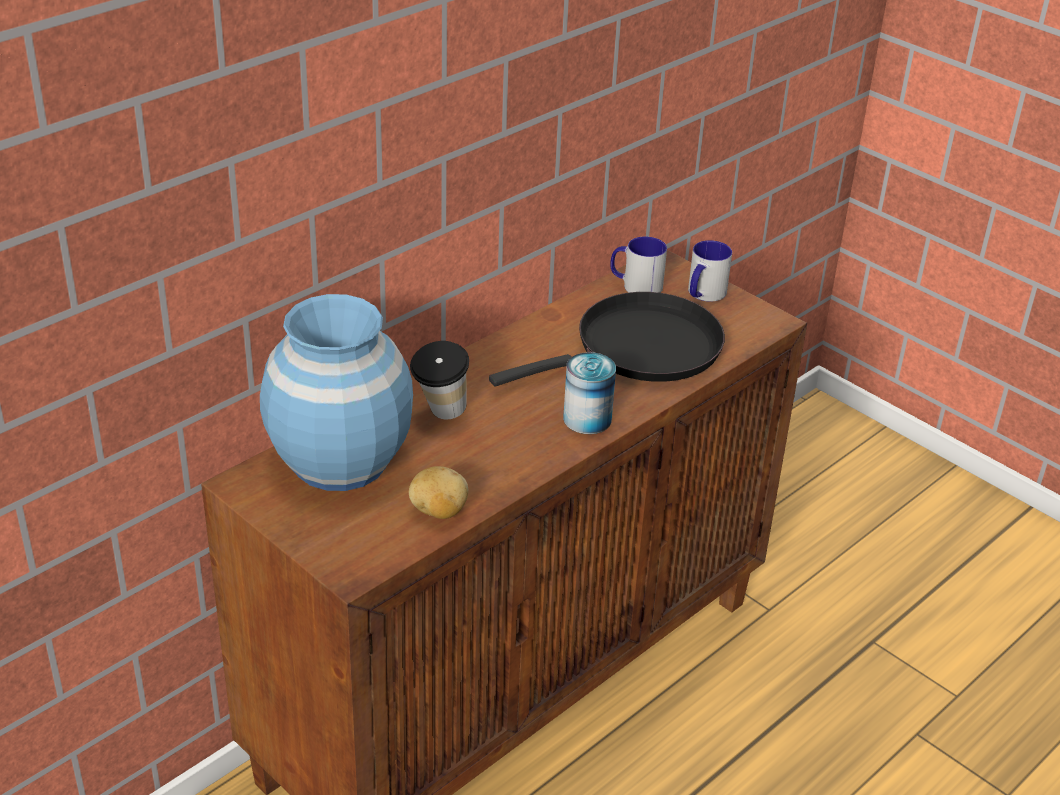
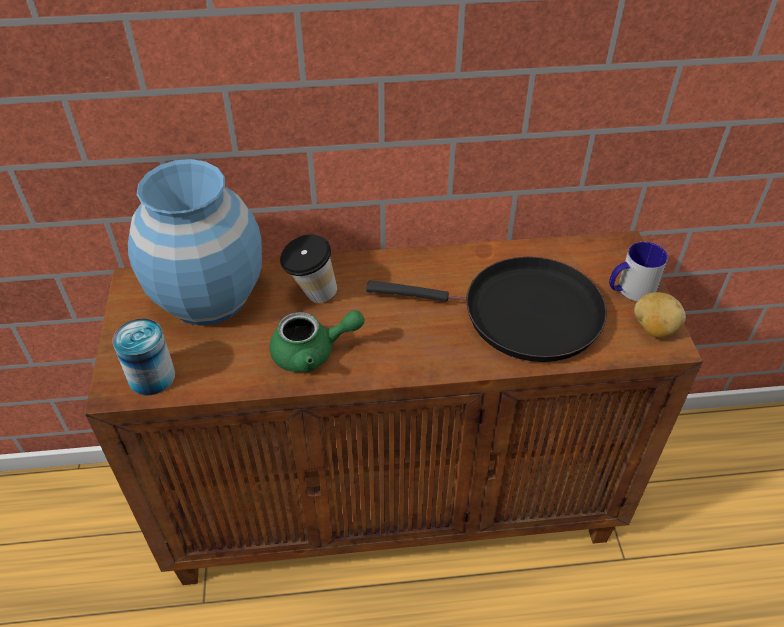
camera: 40 degrees right, 10 degrees up
potato [409,466,468,519] -> potato moved to [634,292,686,338]
can [563,352,616,434] -> can moved to [112,319,175,396]
mug [610,237,667,293] -> none
none -> green teapot [270,310,365,372]

